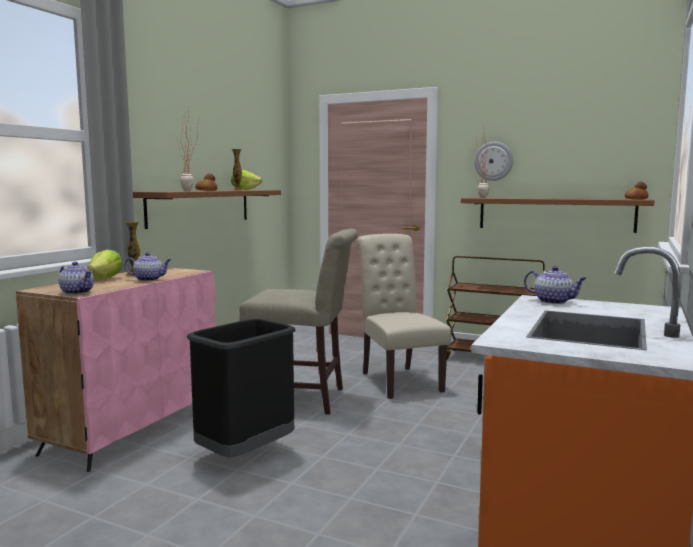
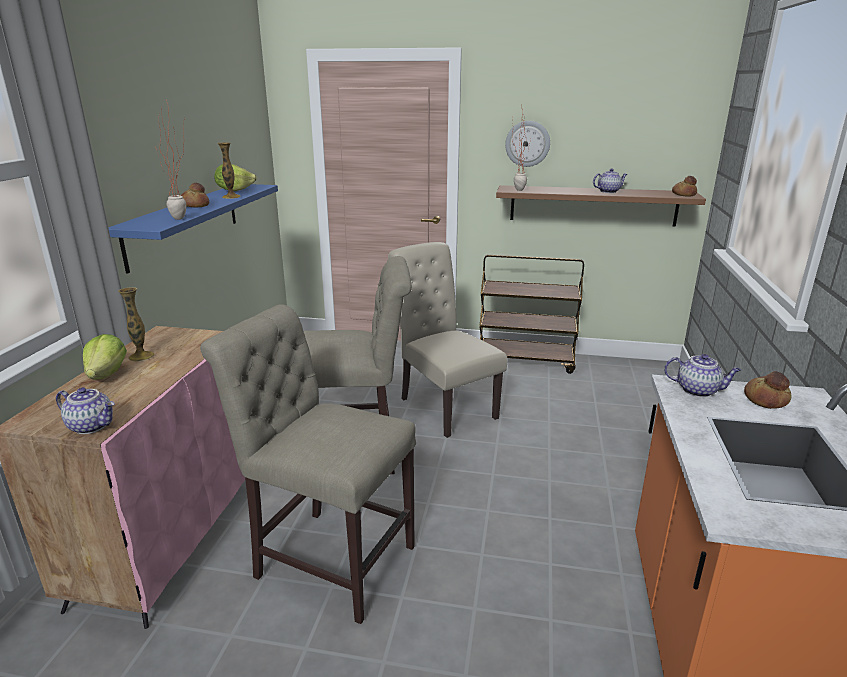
camera: 15 degrees left, 15 degrees up
teapot [124,252,171,281] -> teapot moved to [593,168,627,193]
brown shelf [133,190,281,229] -> blue shelf [108,184,278,274]
black trash can [187,319,296,458] -> beige chair [200,304,416,624]
none -> bread [744,371,791,409]

